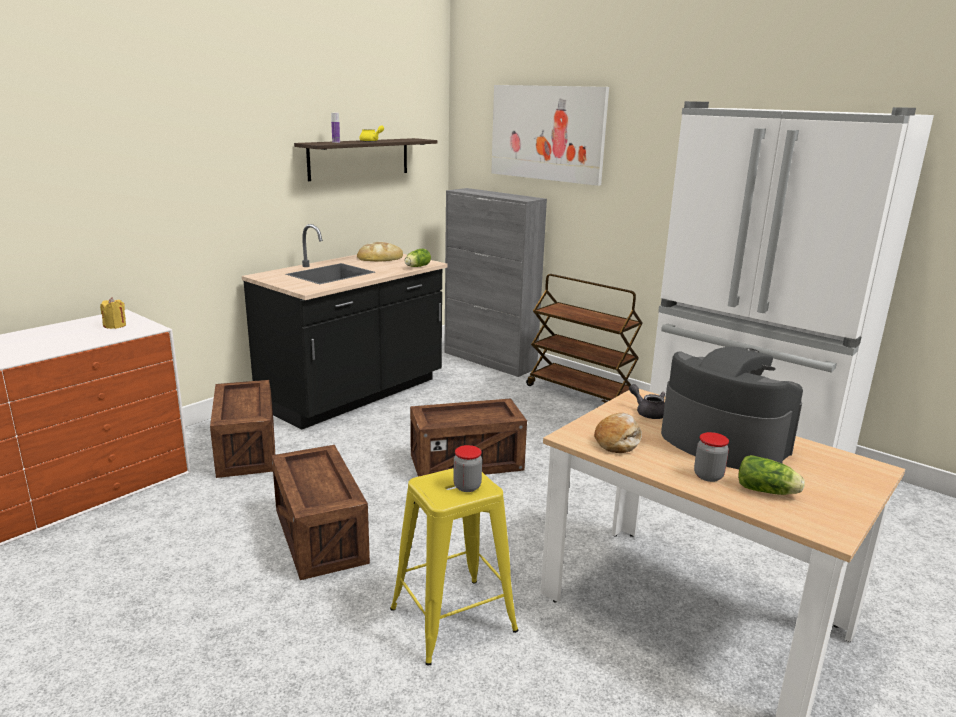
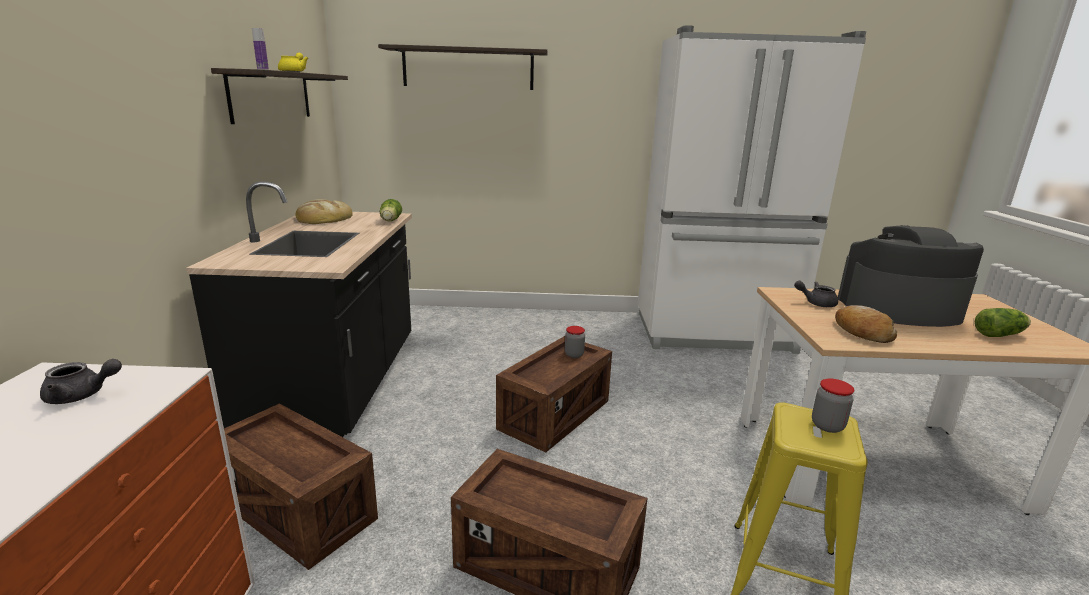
camera: 40 degrees left, 0 degrees up
yellow candle [100,297,126,329] -> grey teapot [40,359,122,404]
grey cabinet [444,188,547,377] -> none
picture [491,85,609,186] -> shelf [378,44,548,90]
brown cart [526,274,643,403] -> none
jar [694,432,729,482] -> jar moved to [565,326,585,358]

